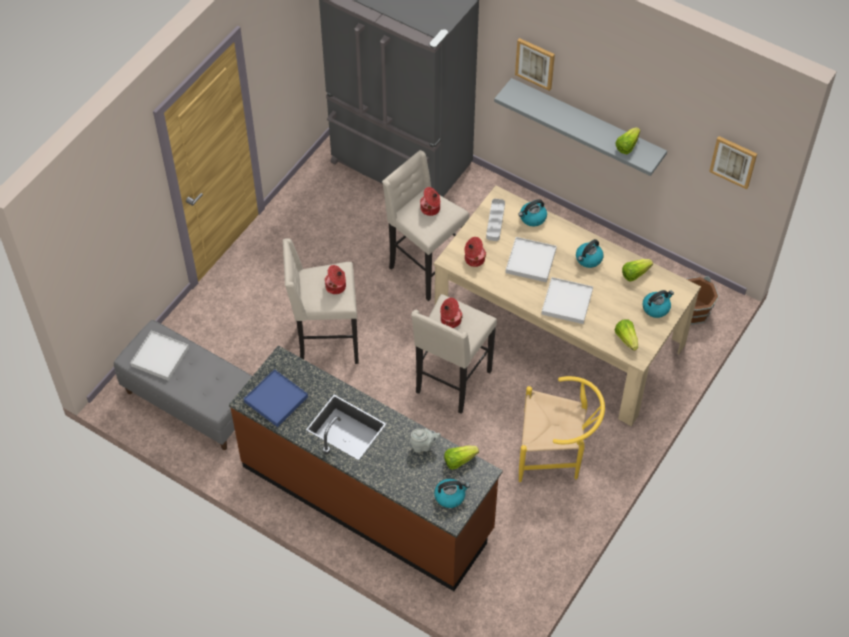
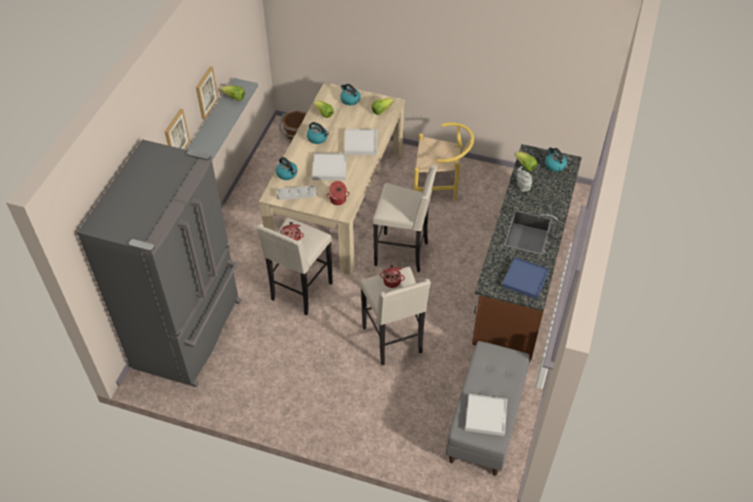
camera: 105 degrees left, 5 degrees down
cooking pot [440,298,463,328] -> none
yellow chair [519,376,605,482] -> yellow chair turned 105 degrees clockwise [414,122,474,201]
picture [709,136,757,189] -> picture moved to [196,66,218,119]

